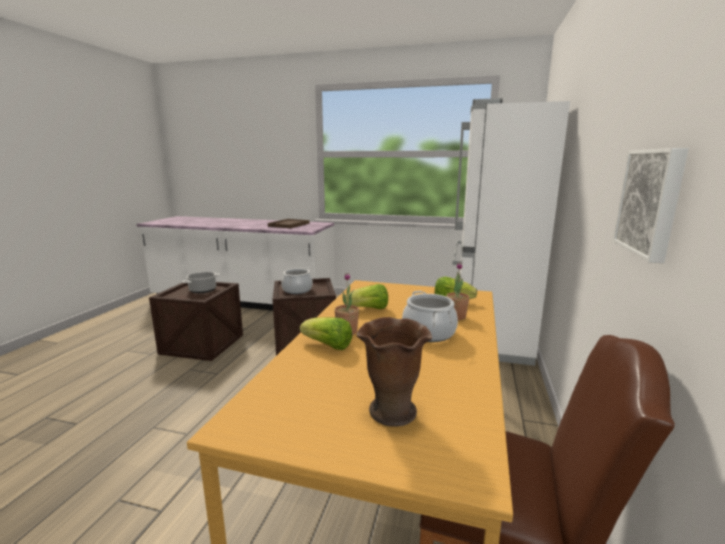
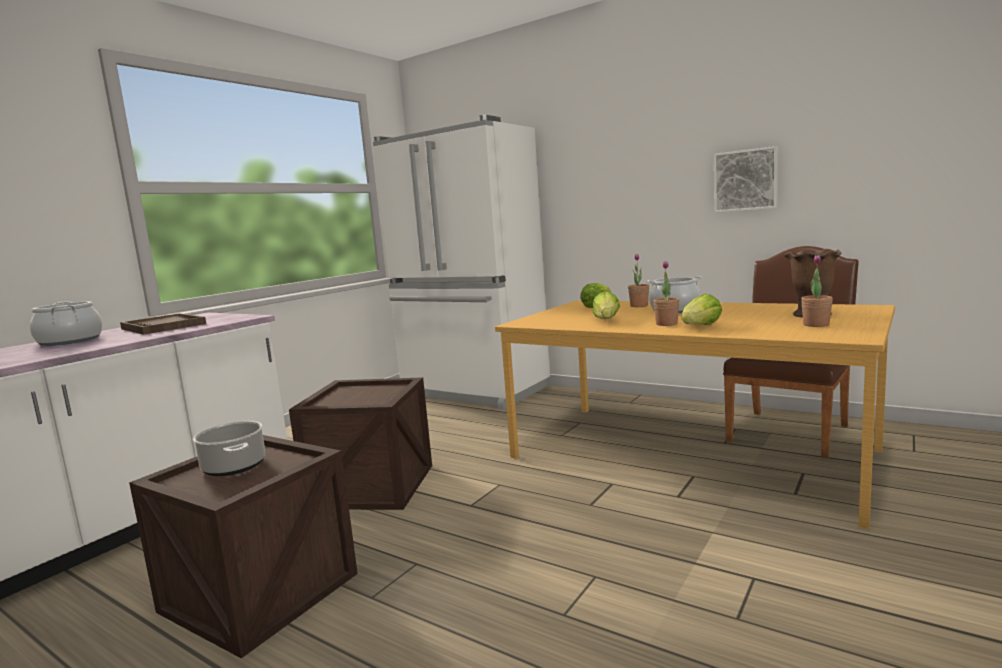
camera: 70 degrees left, 5 degrees down
cooking pot [281,267,313,294] -> cooking pot moved to [30,301,102,346]
none -> potted plant [801,255,833,327]

